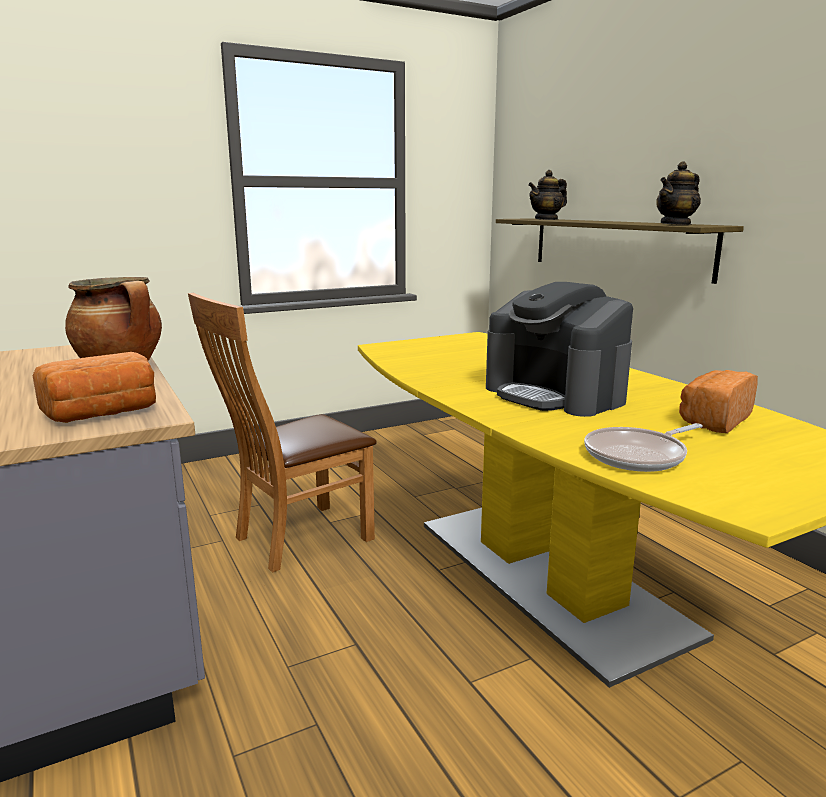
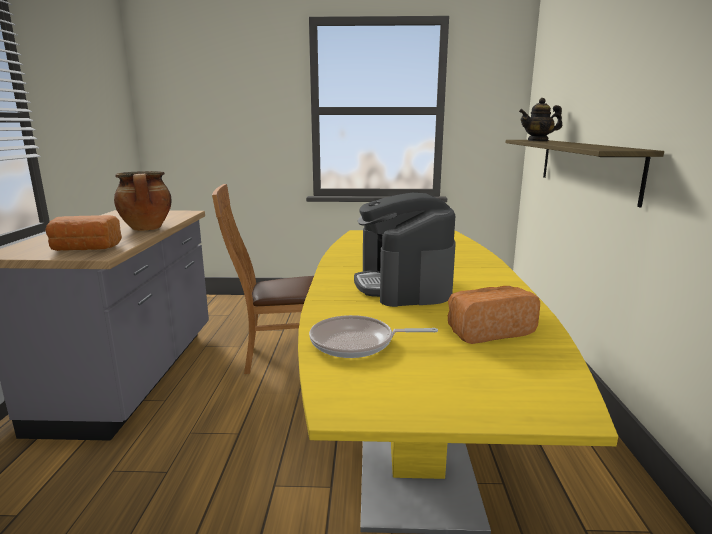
camera: 30 degrees right, 0 degrees up
teapot [656,161,701,225] -> none

